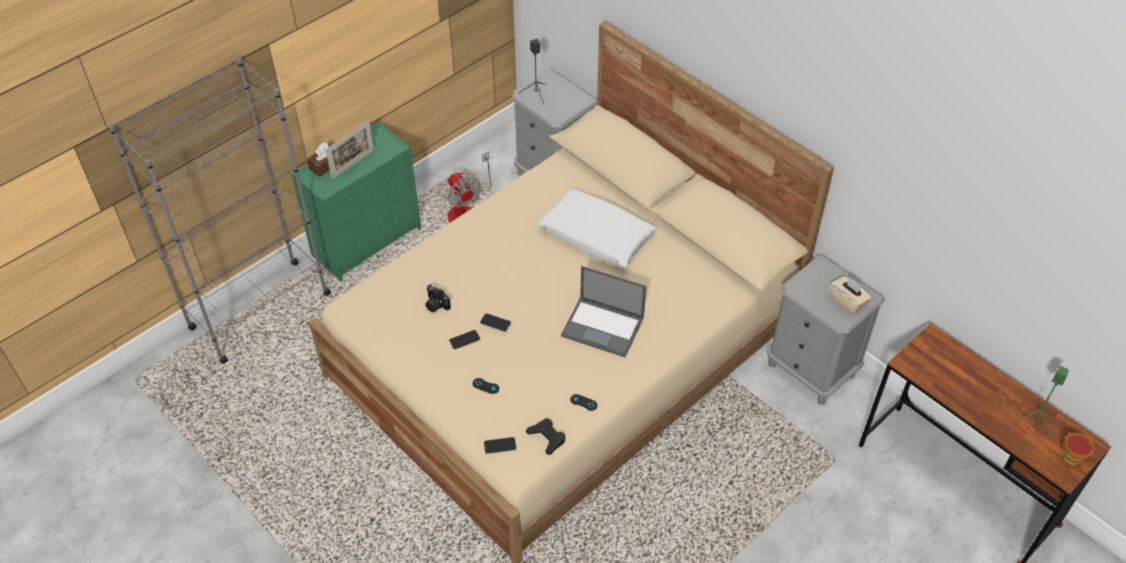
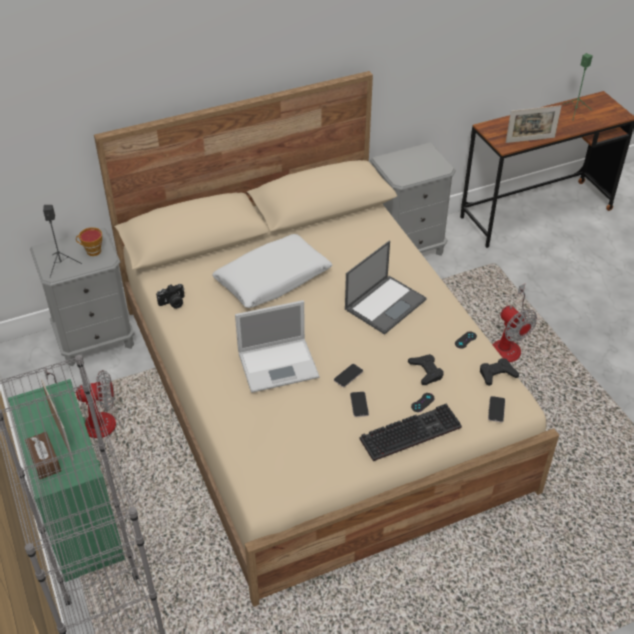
camera: 70 degrees left, 5 degrees down
camera [425,285,451,313] -> camera moved to [156,284,185,309]
beige tissue box [830,276,872,314] -> none
cup [1062,432,1094,467] -> cup moved to [76,227,102,256]
none -> laptop [235,300,320,393]
none -> keyboard [360,403,462,461]
none -> black game controller [408,354,444,385]
none -> fan [492,284,537,362]
none -> picture frame [506,105,561,143]

